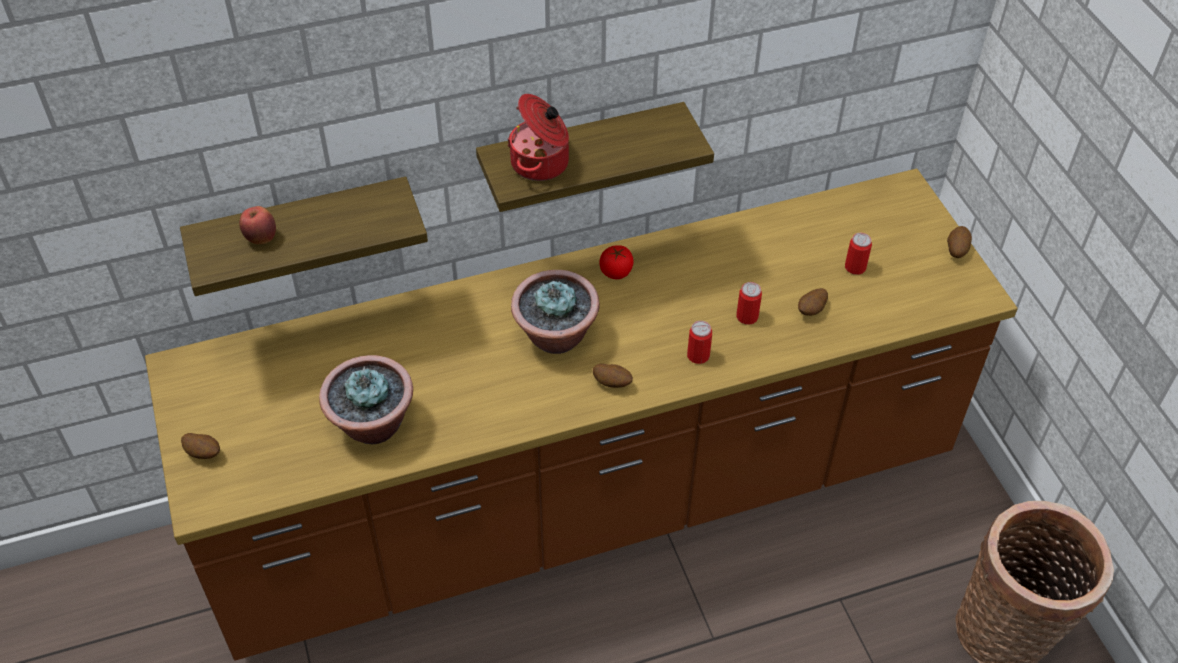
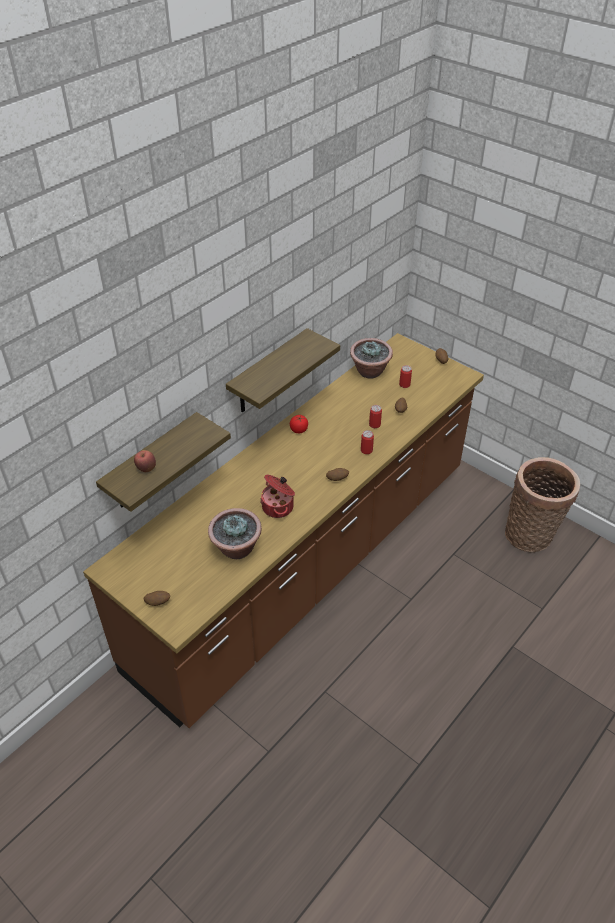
camera: 30 degrees left, 5 degrees down
cooking pot [507,94,569,181] -> cooking pot moved to [260,475,295,518]
potted plant [511,270,600,354] -> potted plant moved to [350,338,393,379]

